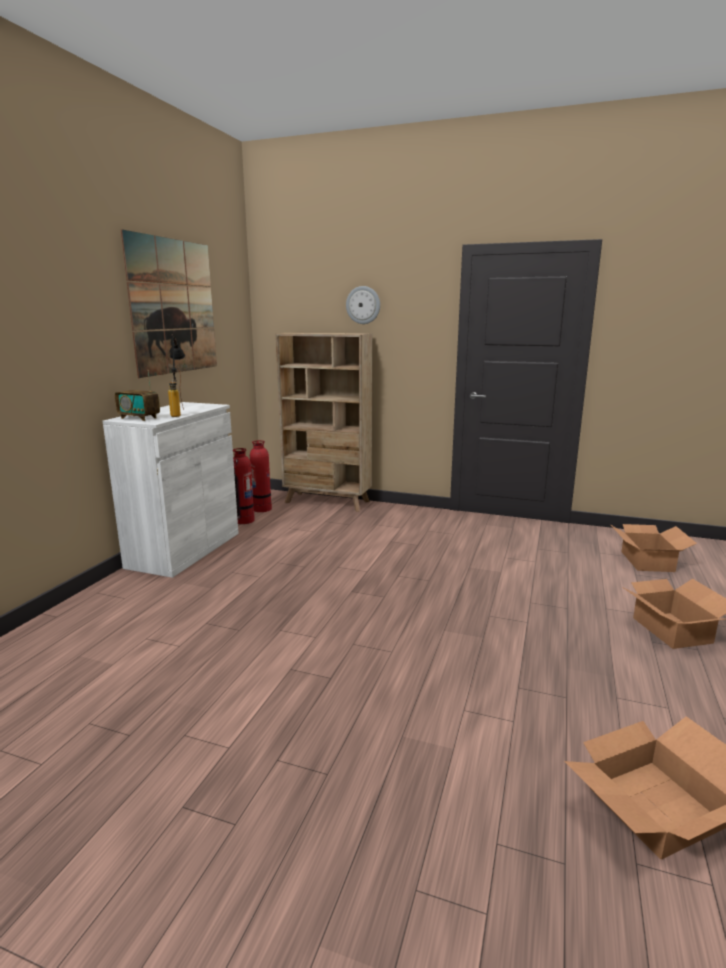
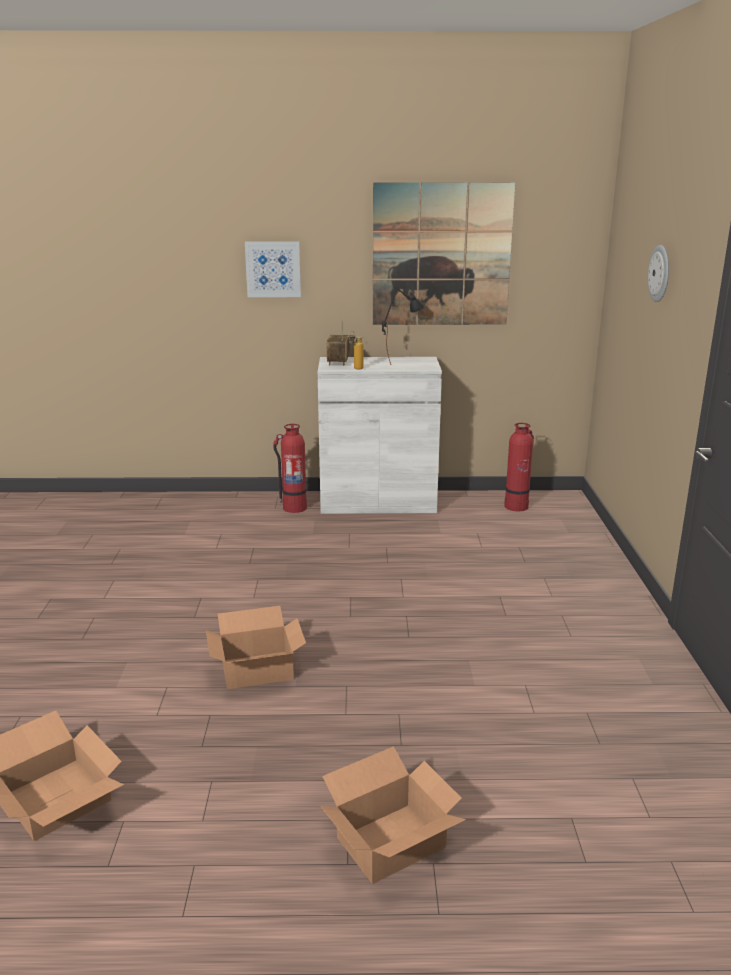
camera: 70 degrees right, 5 degrees up
fire extinguisher [233,448,255,524] -> fire extinguisher moved to [273,424,307,513]
beige bookcase [276,332,372,512] -> none
cardboard box [611,524,697,572] -> cardboard box moved to [206,606,306,689]
none -> picture [245,241,301,297]

